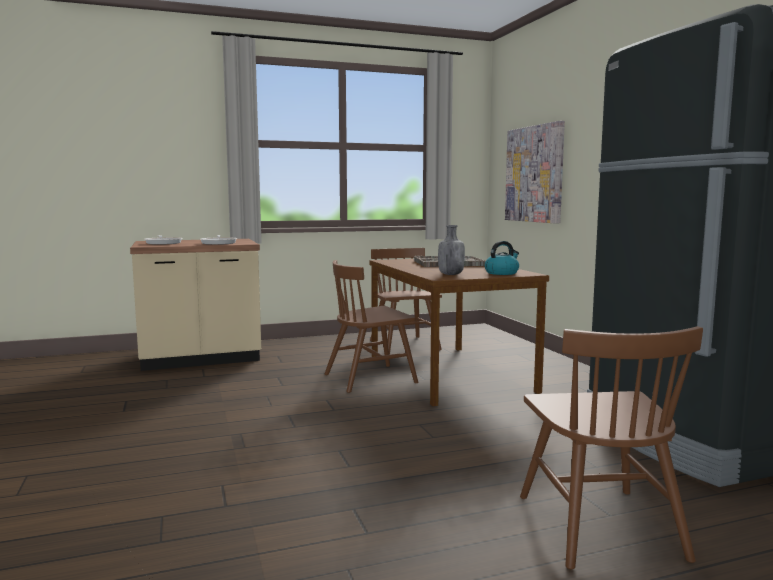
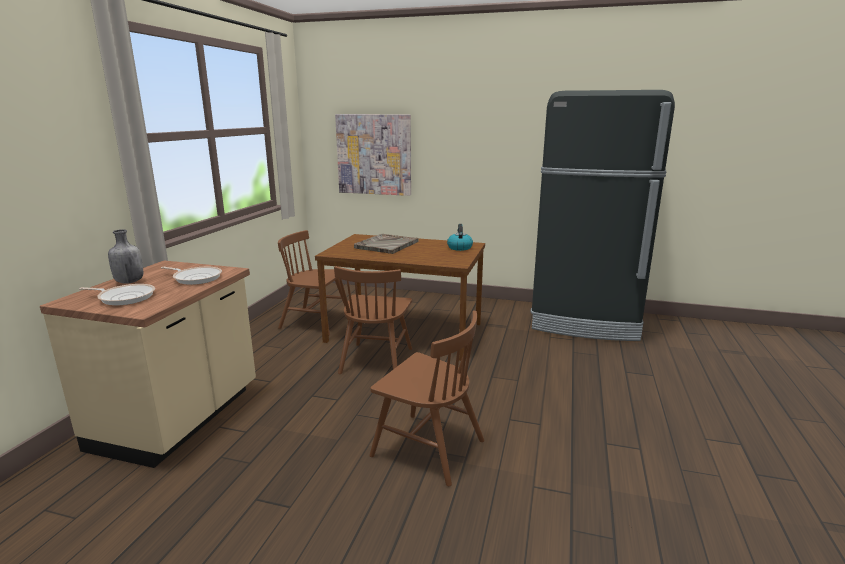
camera: 55 degrees left, 10 degrees up
grey bottle [438,225,465,275] -> grey bottle moved to [108,229,143,284]
brown chair [520,326,703,570] -> brown chair moved to [369,311,485,486]

